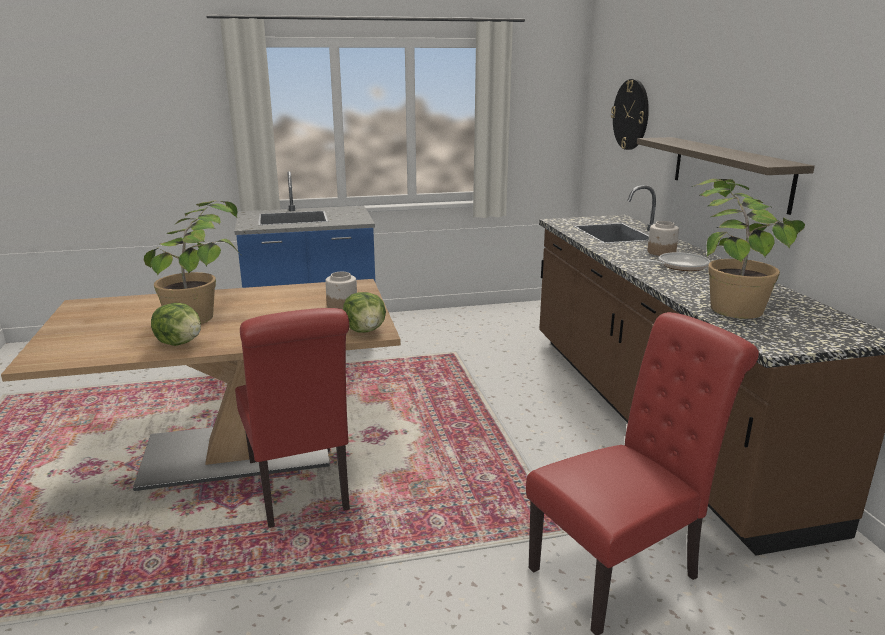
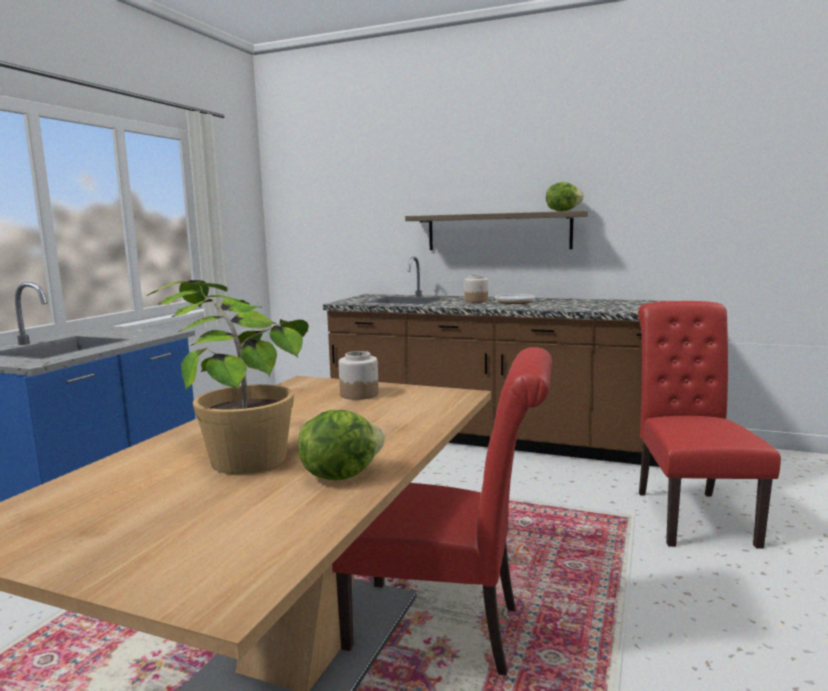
camera: 55 degrees left, 10 degrees down
lettuce [343,292,386,333] -> lettuce moved to [546,182,584,211]
wall clock [611,79,649,150] -> none
potted plant [692,179,805,319] -> none

